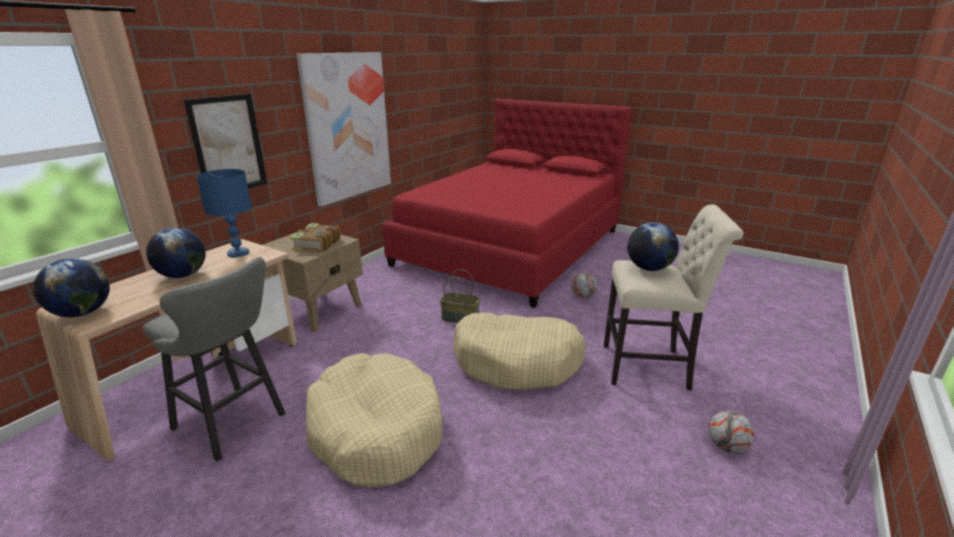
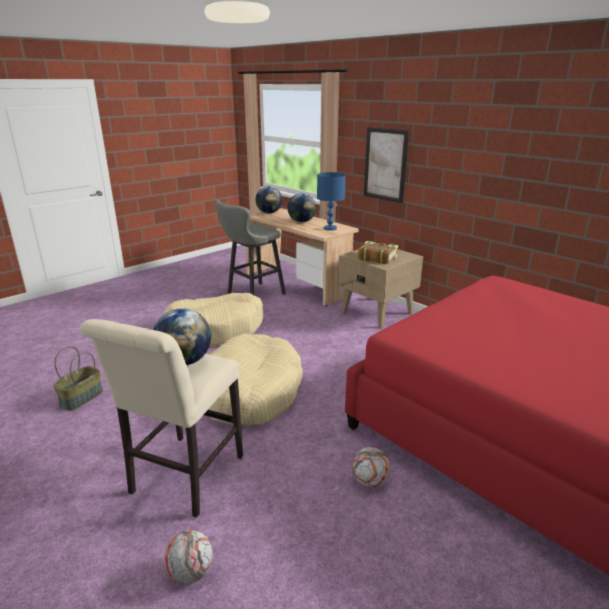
camera: 105 degrees right, 0 degrees up
picture [296,52,391,207] -> none
basket [440,269,480,323] -> basket moved to [53,346,103,411]
football [709,410,754,453] -> football moved to [164,530,213,584]

